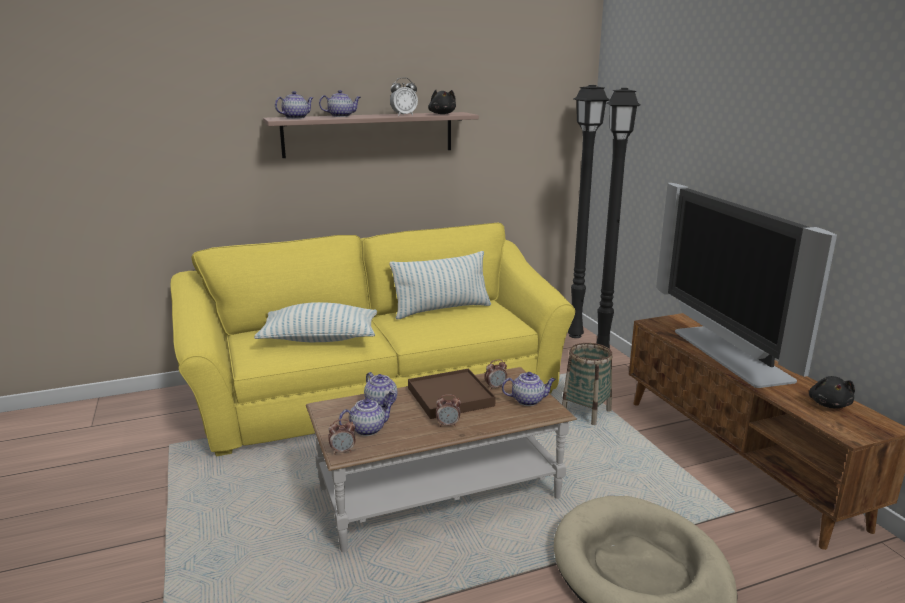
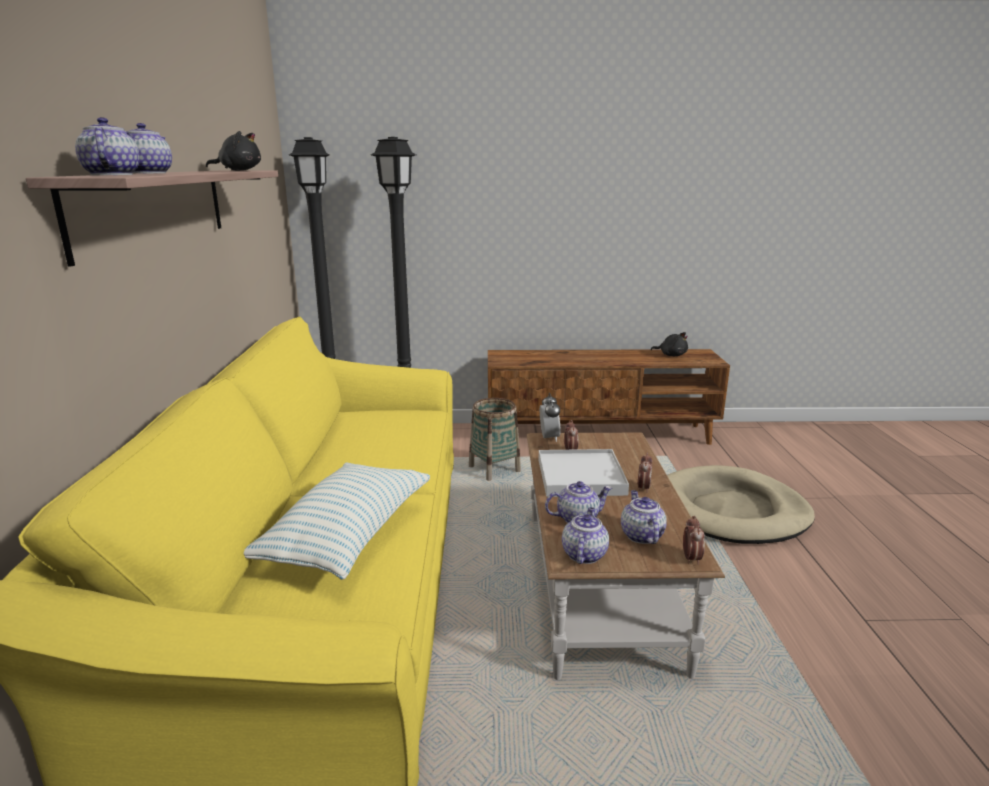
camera: 70 degrees left, 0 degrees up
alarm clock [390,77,418,116] -> alarm clock moved to [540,393,560,442]
pillow [390,251,491,320] -> none
brown tray [408,369,496,419] -> white tray [539,449,629,497]
teapot [502,372,556,406] -> teapot moved to [562,507,609,564]
television [656,183,837,388] -> none

